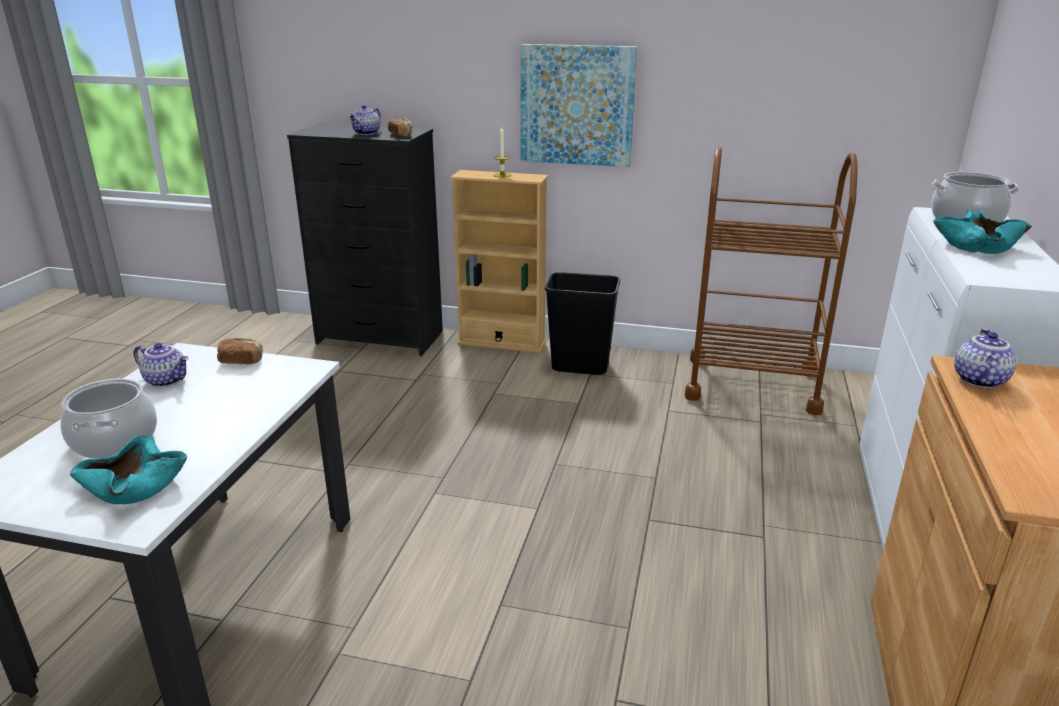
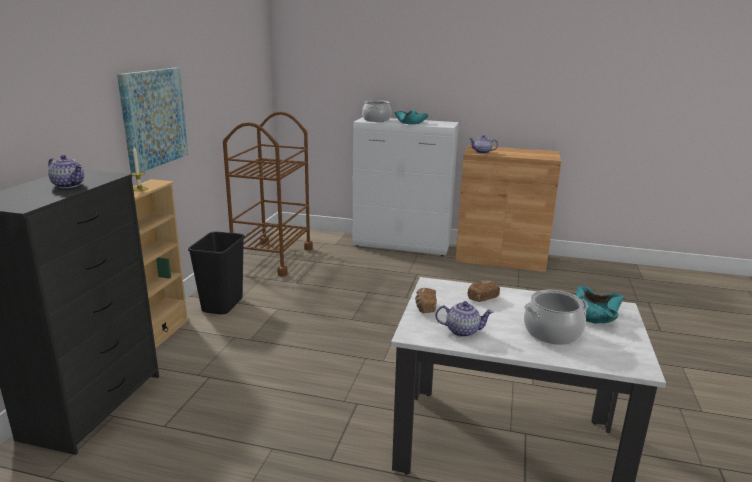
camera: 90 degrees left, 5 degrees down
teapot [134,343,189,387] -> teapot turned 75 degrees clockwise [435,301,494,337]
bread [388,118,413,137] -> bread moved to [468,280,500,302]

